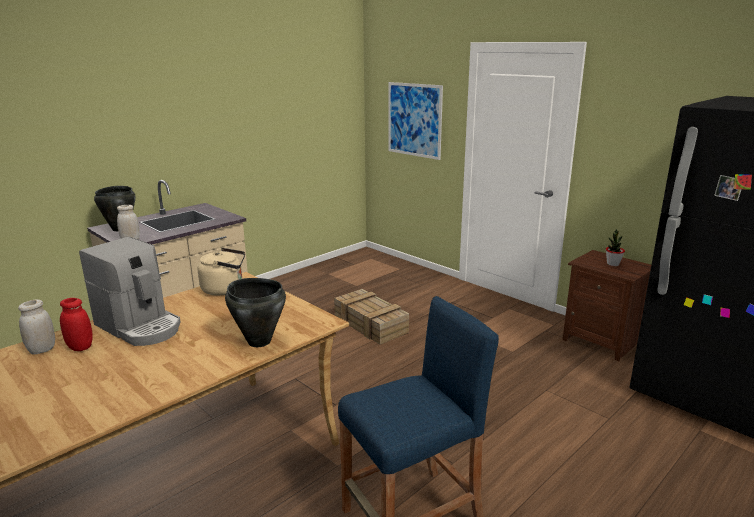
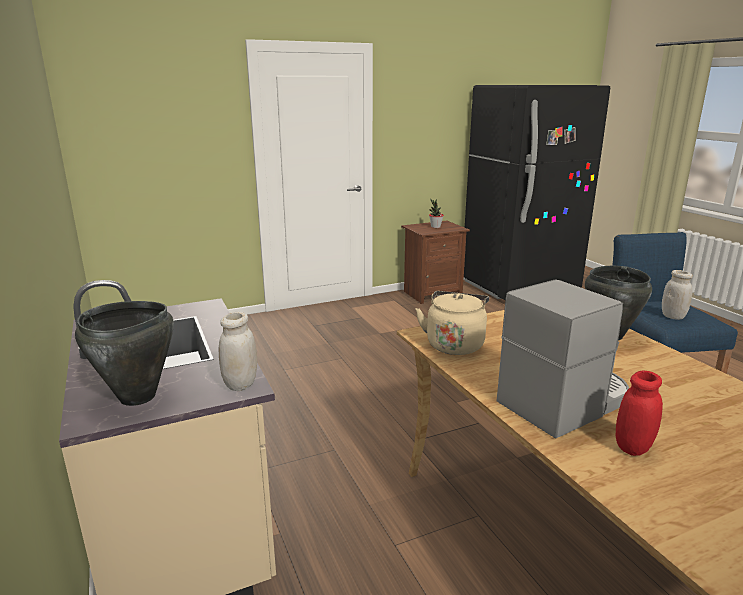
camera: 70 degrees left, 0 degrees up
white jar [18,300,55,355] -> white jar moved to [662,270,693,320]
crate [334,289,409,345] -> none
picture [388,82,443,160] -> none

